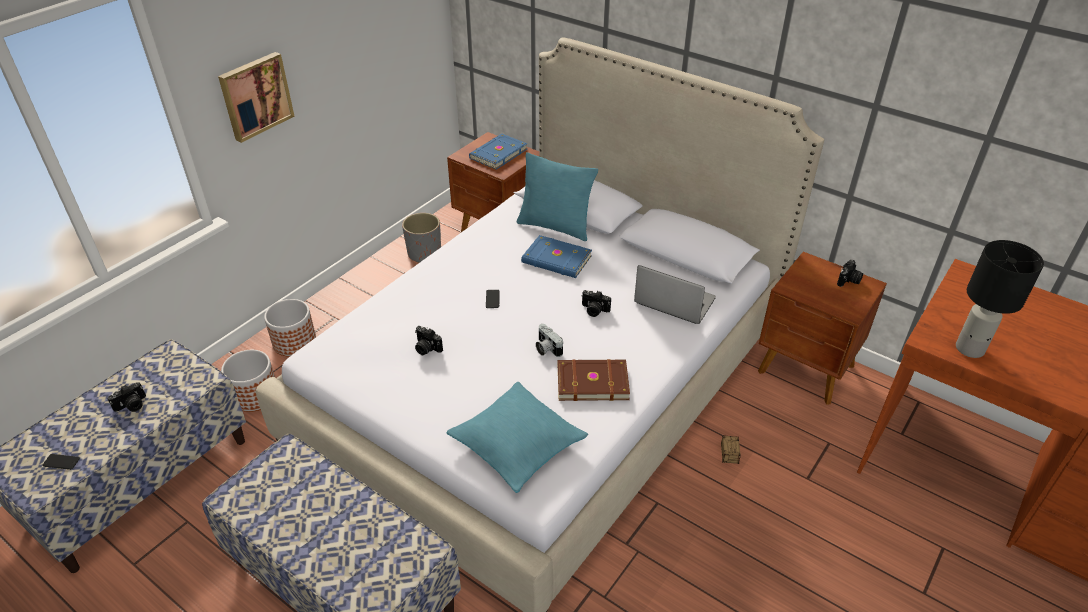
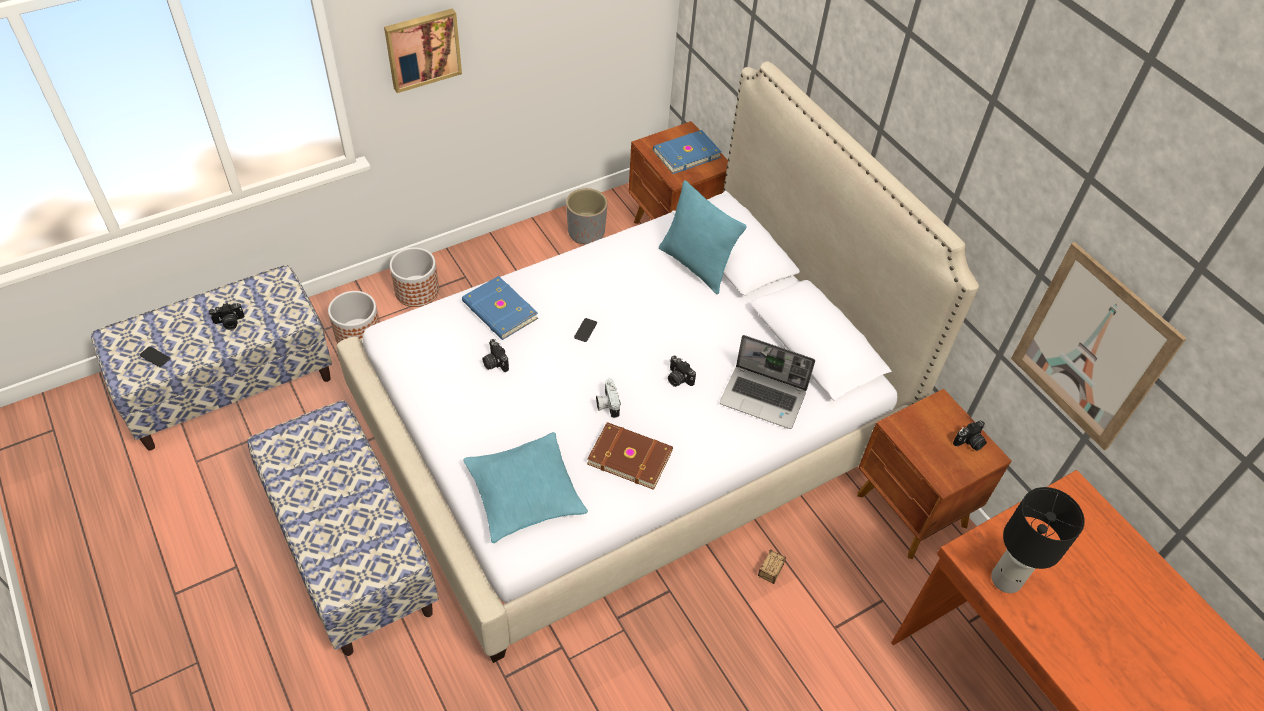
camera: 20 degrees right, 10 degrees up
blue book [521,235,592,278] -> blue book moved to [462,276,538,340]
laptop [634,265,716,324] -> laptop turned 150 degrees clockwise [720,335,815,429]
none -> picture [1011,242,1187,451]

